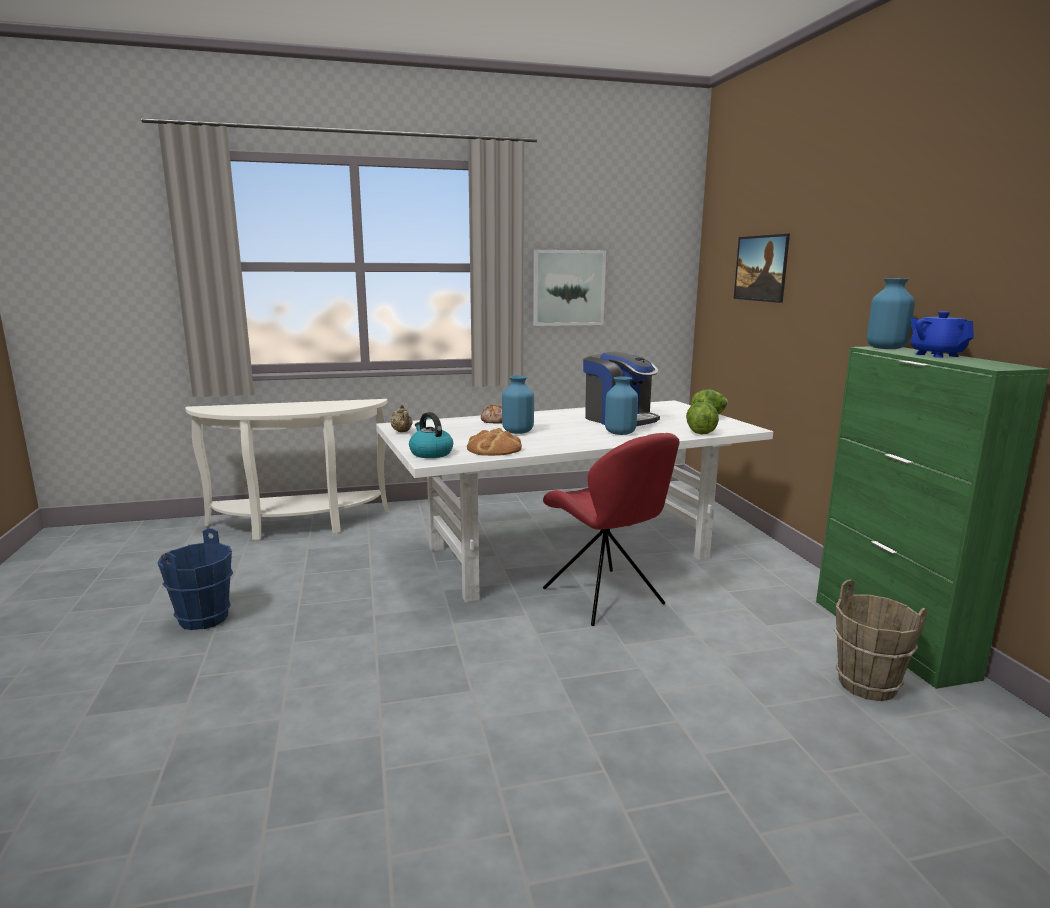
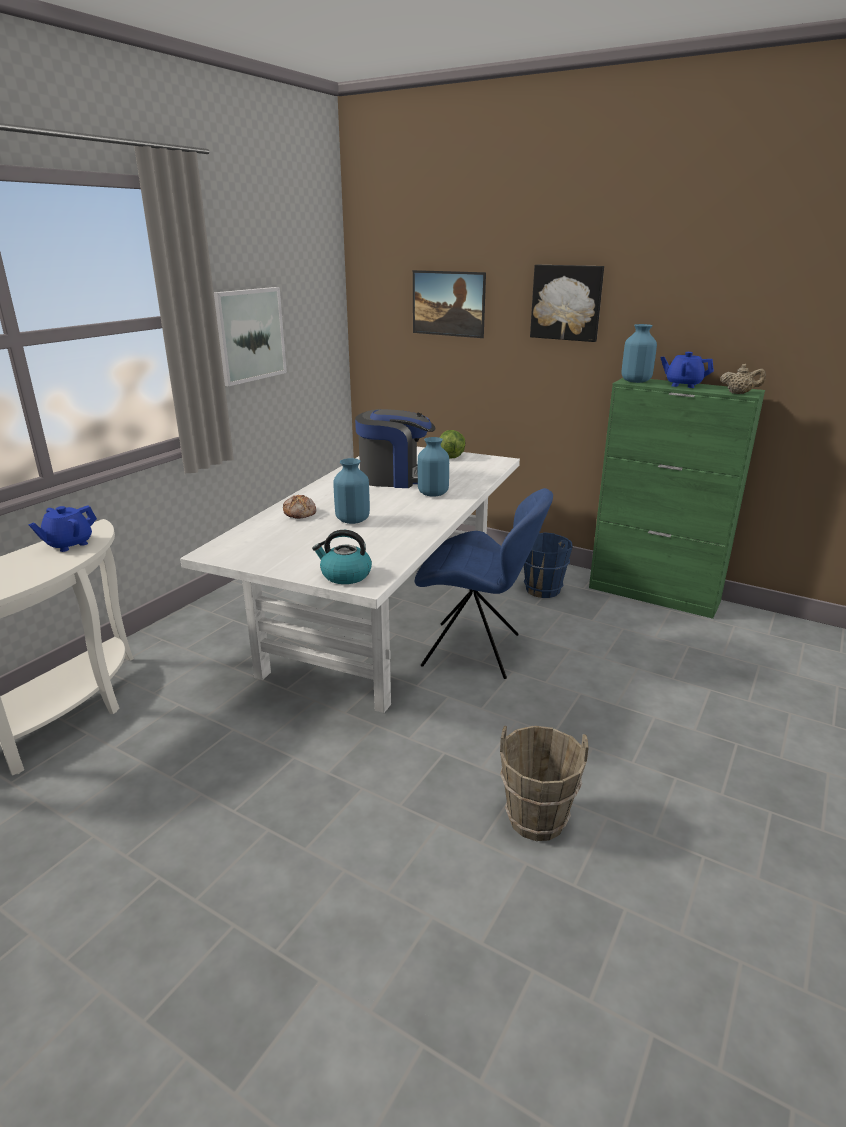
camera: 45 degrees left, 10 degrees up
blue bucket [158,528,233,630] -> blue bucket moved to [524,532,573,598]
beige teapot [391,405,413,432] -> beige teapot moved to [720,364,766,394]
bread [467,428,522,456] -> none
red chair [543,433,679,626] -> blue chair [415,488,553,679]
lettuce [686,402,719,435] -> none
brown bucket [834,579,927,701] -> brown bucket moved to [500,726,589,841]
none -> blue teapot [28,505,97,552]
none -> picture [530,265,604,342]

